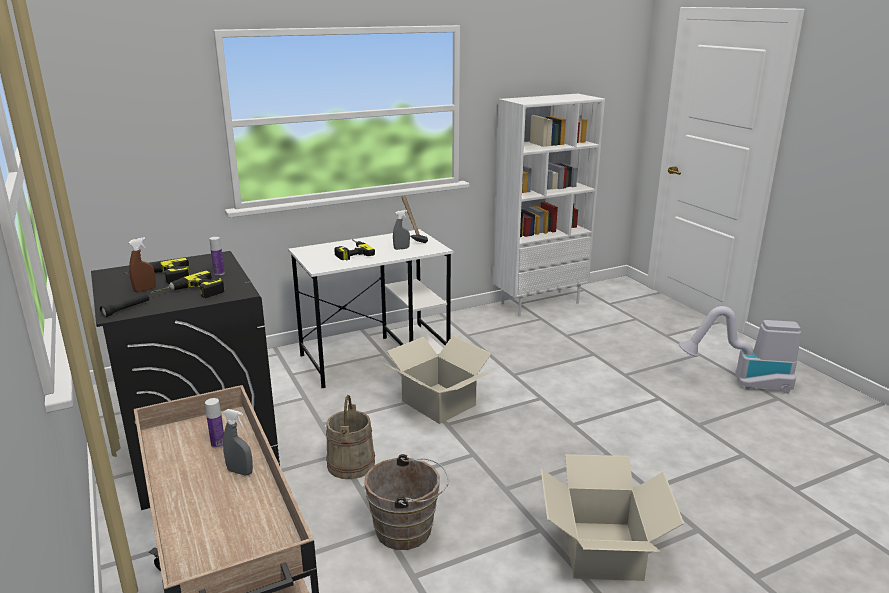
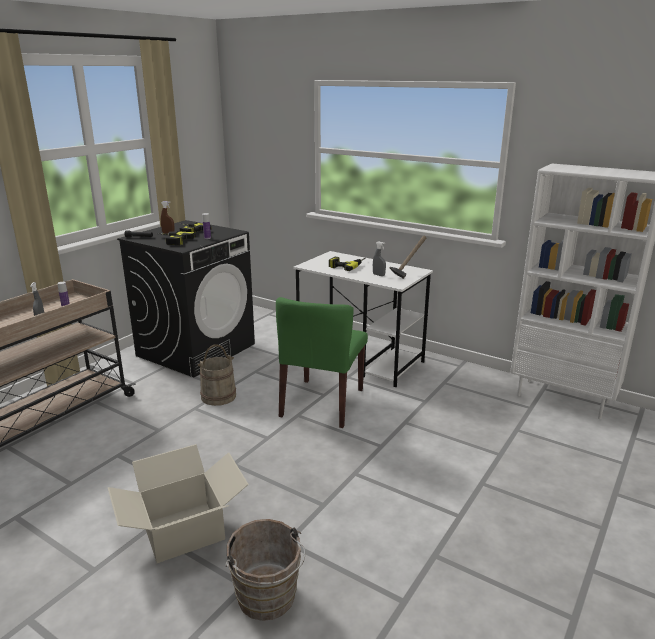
camera: 60 degrees right, 0 degrees up
brown bucket [364,454,449,550] -> brown bucket moved to [226,519,305,621]
cardboard box [384,335,493,424] -> green chair [276,297,368,428]
vacuum cleaner [679,306,801,394] -> none

